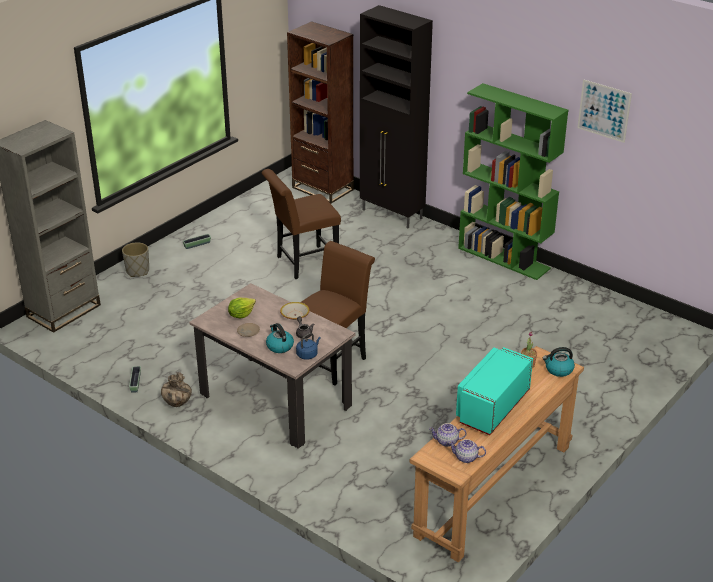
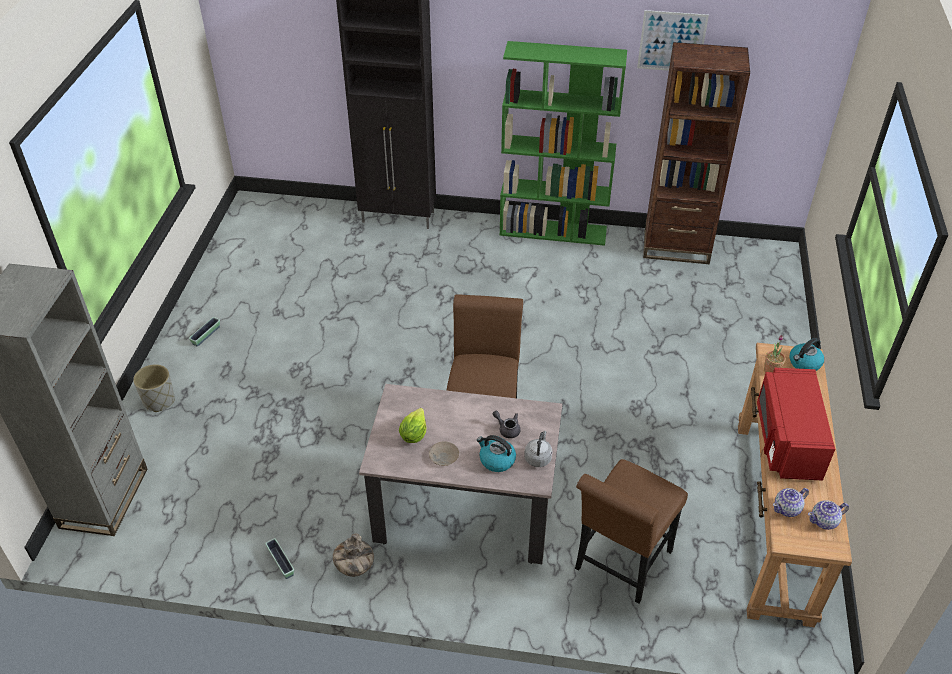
camera: 30 degrees left, 10 degrees up
brown chair [262,169,341,279] -> brown chair moved to [575,459,688,604]
bowl [280,302,310,320] -> none
brown bookcase [287,21,354,203] -> brown bookcase moved to [643,42,750,264]
blue kettle [296,333,321,360] -> grey kettle [524,431,552,467]
turquoise microwave [456,347,533,435] -> red microwave [757,368,835,481]

